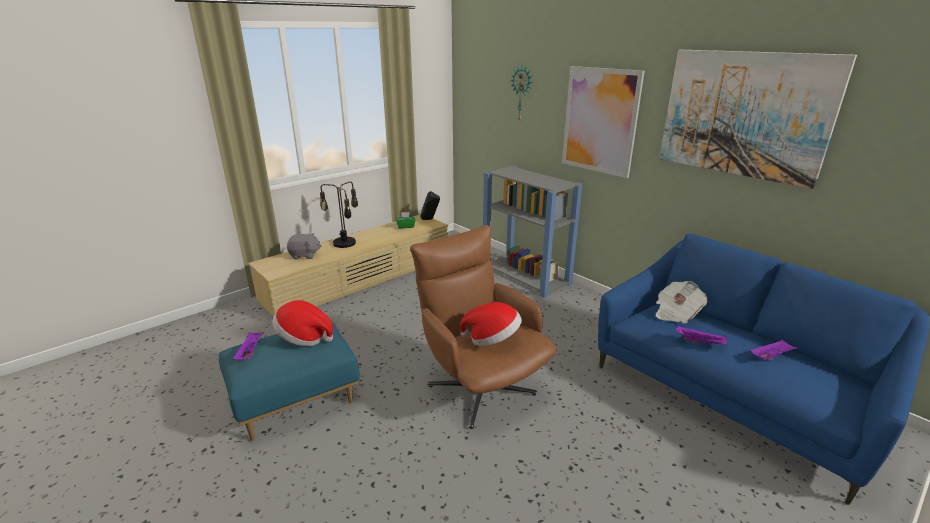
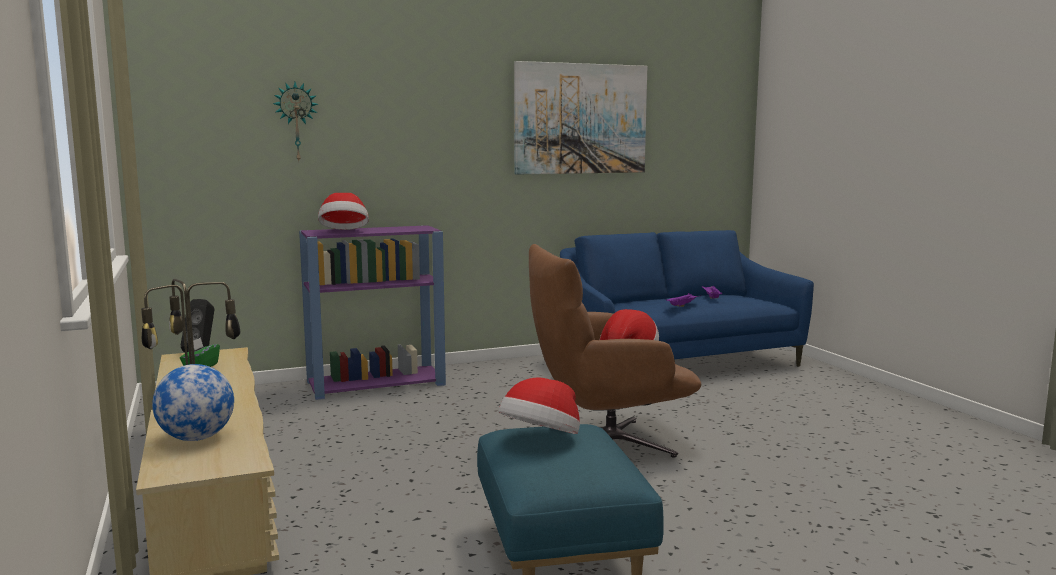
camera: 70 degrees left, 15 degrees down
purple tray [233,332,264,360] -> none
grey plush toy [287,233,322,260] -> globe [152,364,234,441]
grey bookcase [483,166,583,298] -> purple bookcase [299,225,446,400]
picture [562,66,645,178] -> none
newspaper [656,281,707,323] -> none
none -> hat [318,193,369,230]

